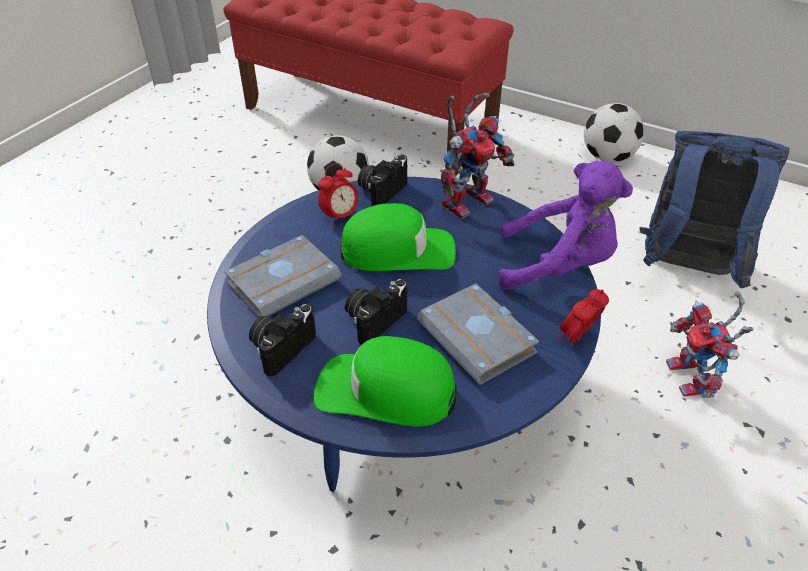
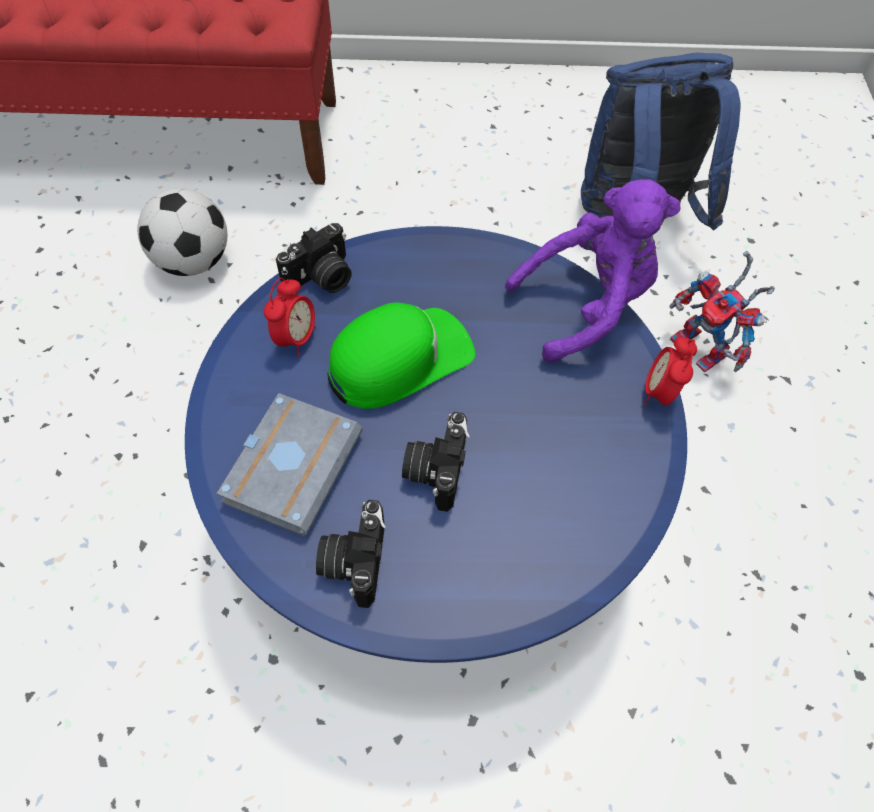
camera: 30 degrees left, 15 degrees up
green cap [314,336,457,427] -> none
camera [358,154,407,206] -> camera turned 135 degrees counterclockwise [276,223,352,293]
grey book [417,284,539,385] -> none
toy robot [441,93,515,220] -> none
football [584,103,644,162] -> none

